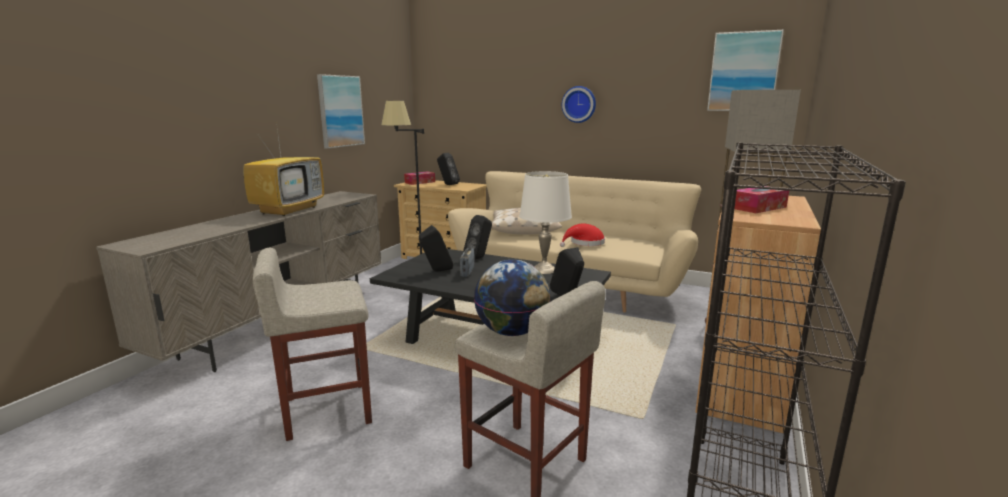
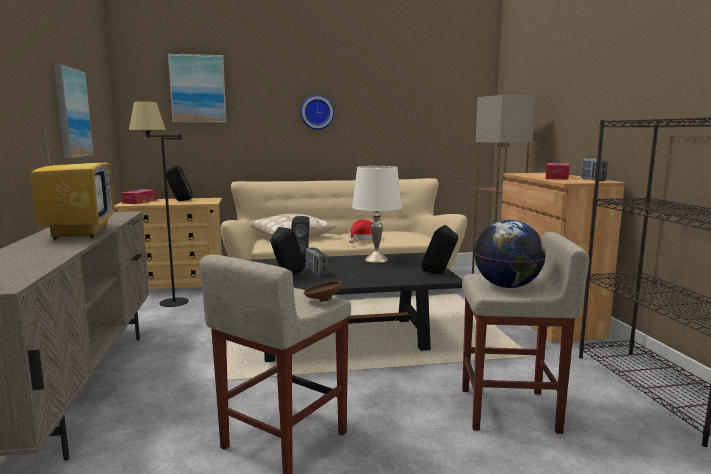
camera: 35 degrees left, 5 degrees down
picture [707,30,784,111] -> picture moved to [168,54,227,123]
none -> brown bowl [304,281,342,302]
none -> radio [581,156,608,181]

